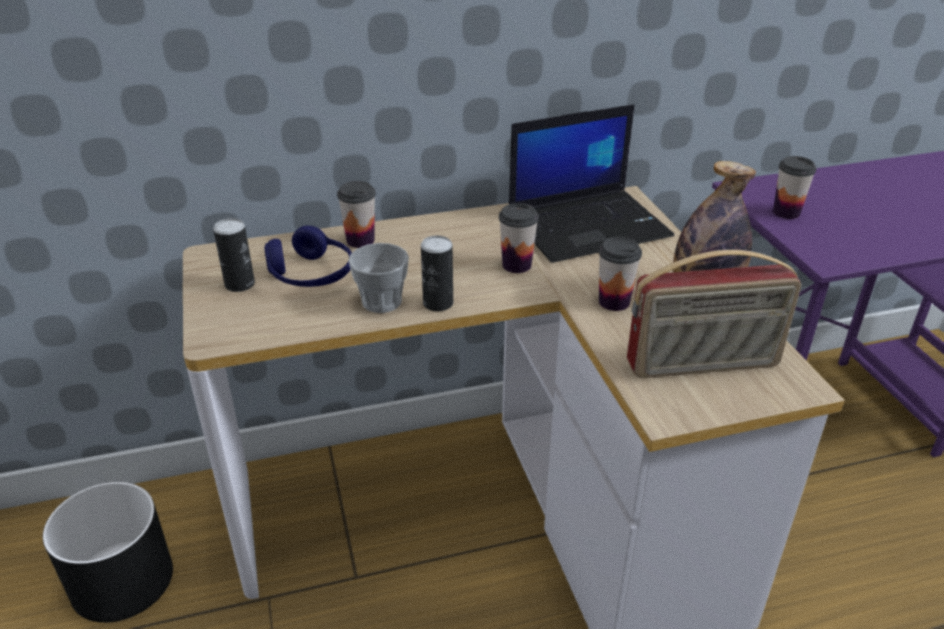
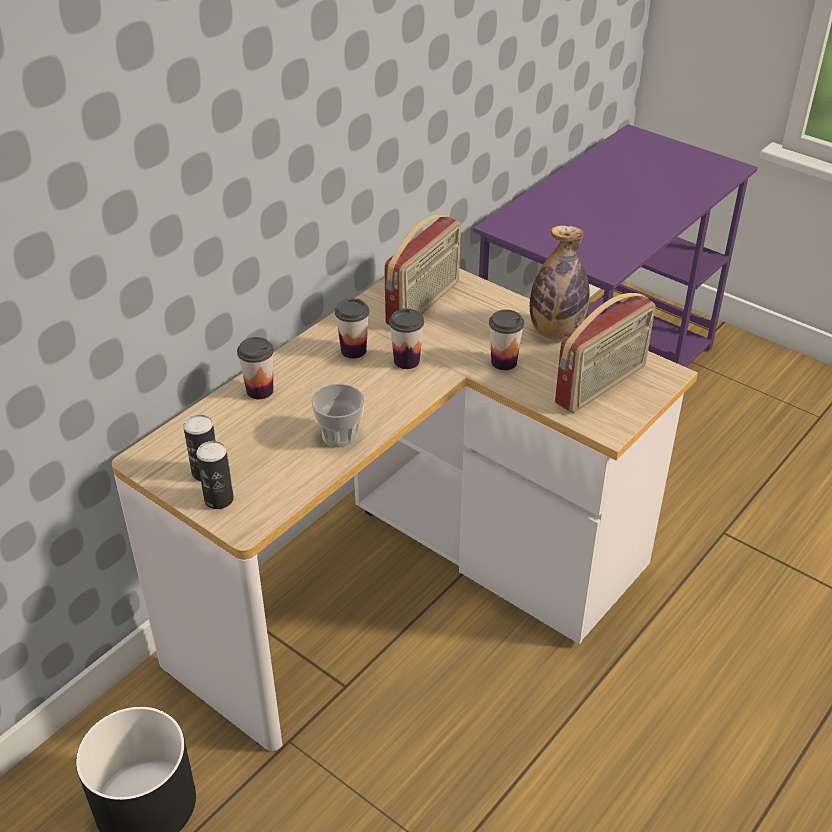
camera: 35 degrees left, 5 degrees up
blue headphones [264,226,352,287] -> none
can [421,236,453,311] -> can moved to [196,441,234,509]
laptop [509,104,674,263] -> radio [384,215,461,325]
cup [773,156,817,219] -> cup moved to [335,298,369,359]

